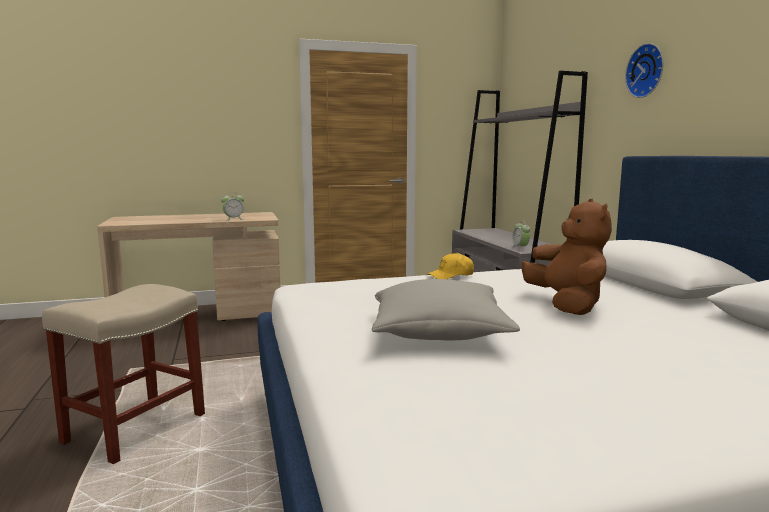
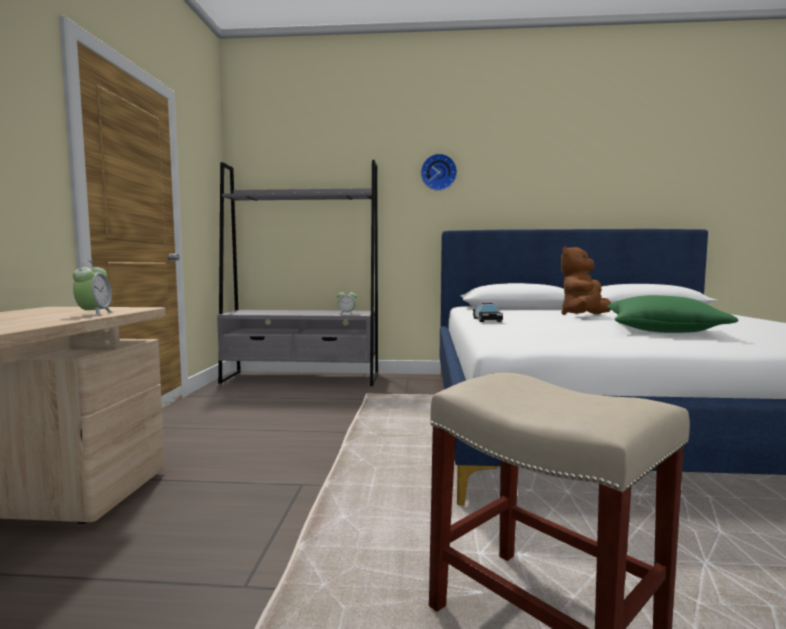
camera: 70 degrees left, 5 degrees down
grey pillow [372,279,520,340] -> green pillow [607,295,739,333]
yellow cap [427,253,474,279] -> toy car [473,303,503,322]
brown plush toy [521,198,612,315] -> brown plush toy turned 60 degrees counterclockwise [561,246,611,315]

